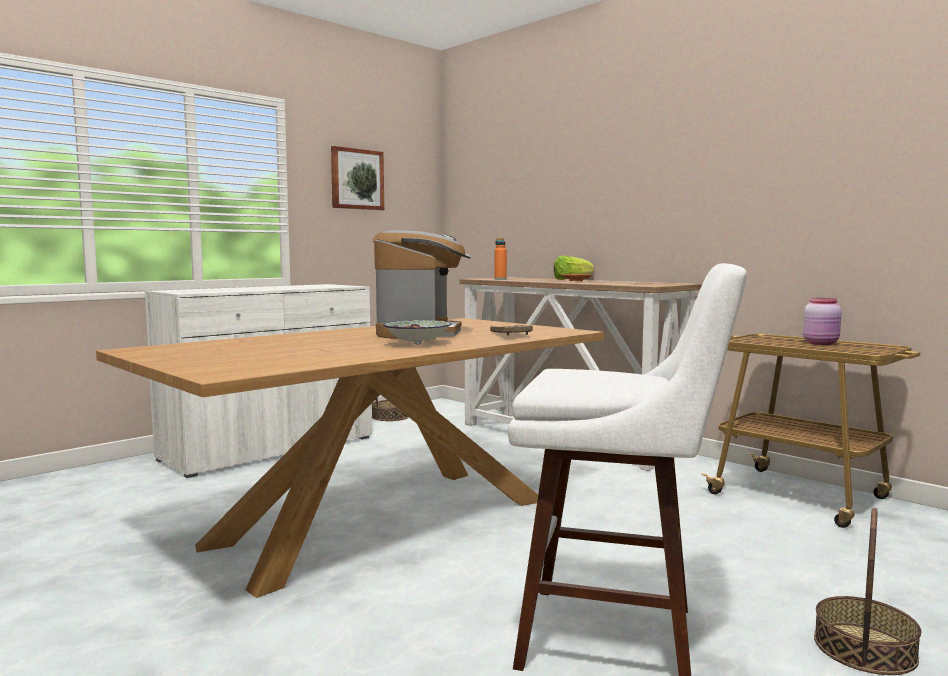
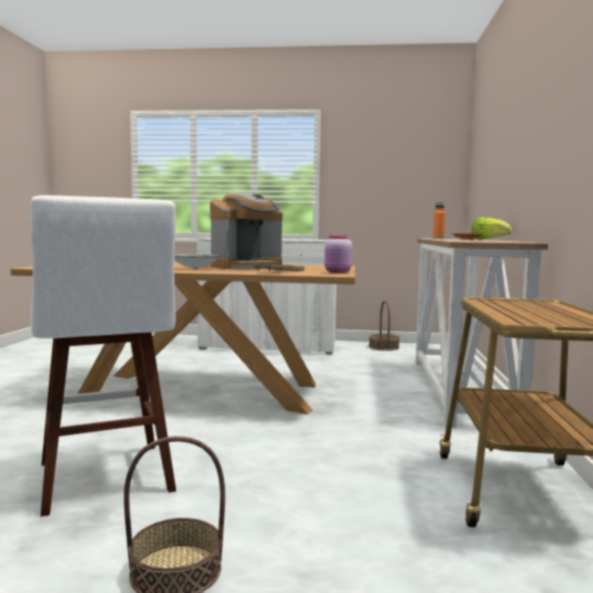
camera: 50 degrees right, 0 degrees up
picture [331,146,384,210] -> none
pink jar [803,298,842,345] -> pink jar moved to [324,235,352,273]

